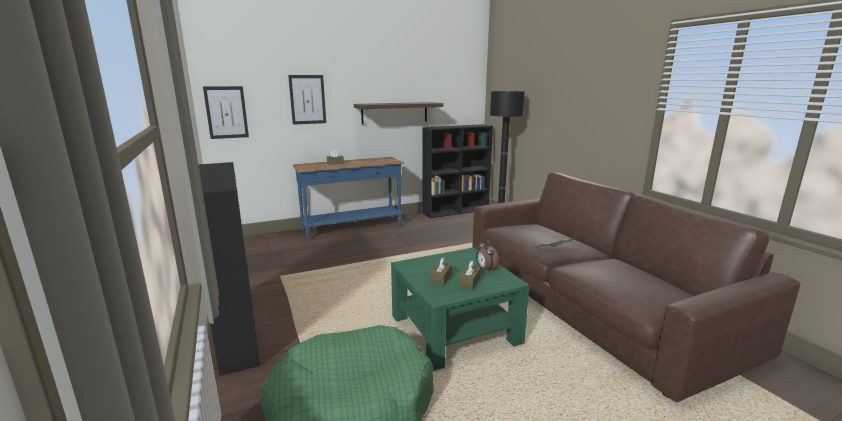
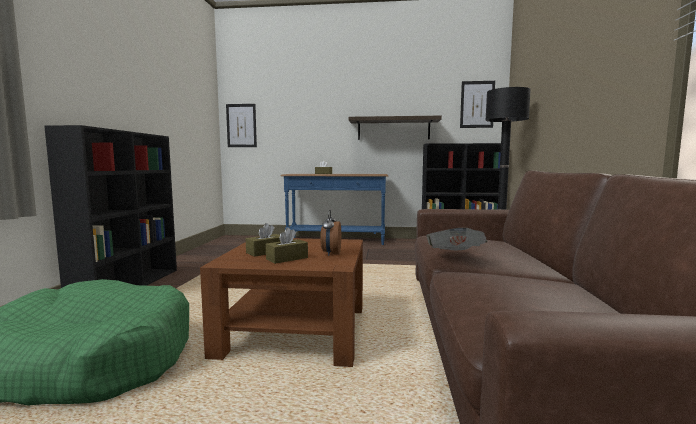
camera: 30 degrees right, 10 degrees down
picture [288,75,326,125] -> picture moved to [460,81,495,128]
green coffee table [391,247,530,371] -> brown coffee table [200,238,363,367]

